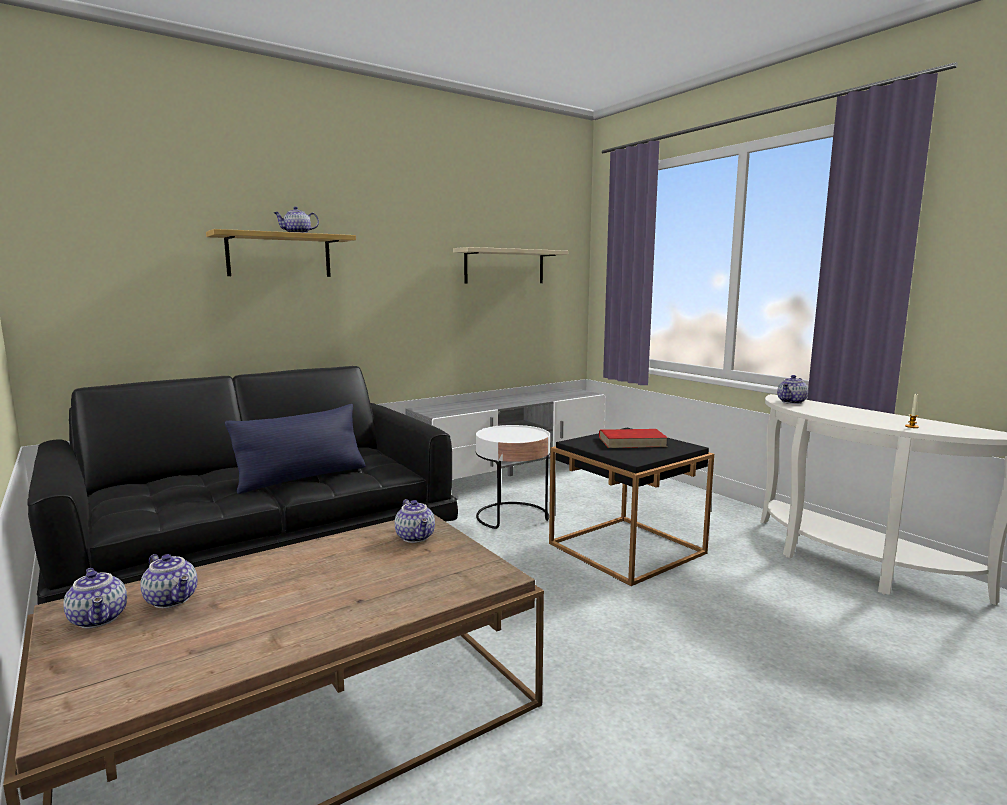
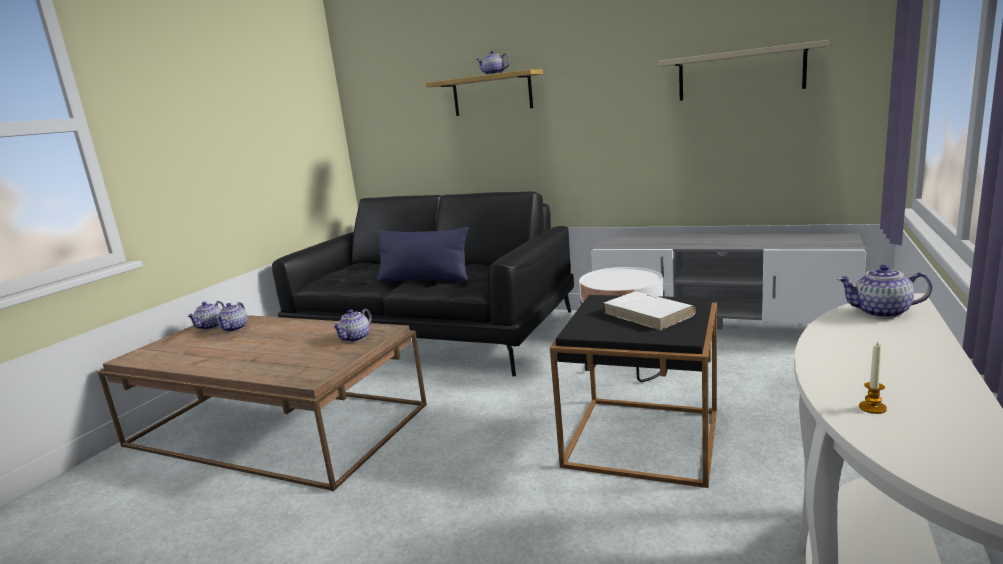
camera: 60 degrees right, 5 degrees up
red book [599,429,668,448] -> white book [604,291,696,330]

